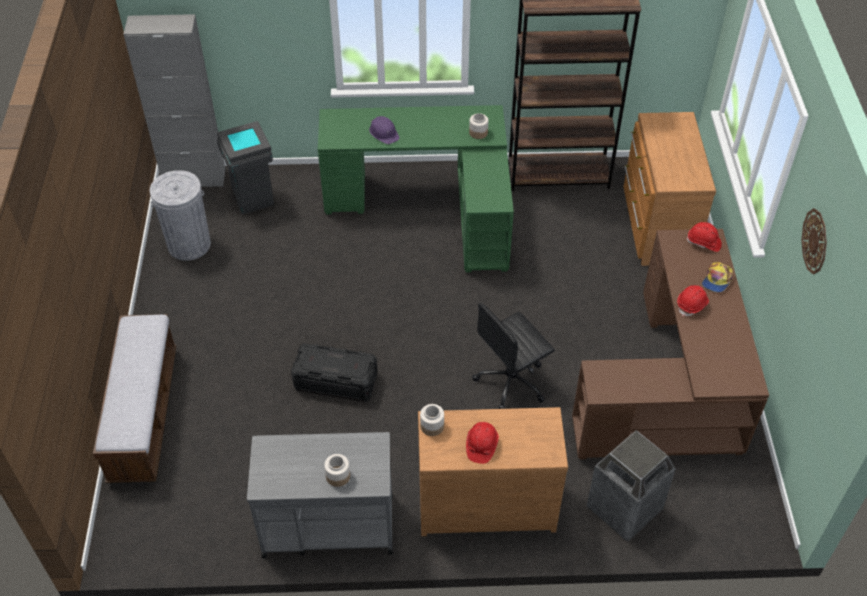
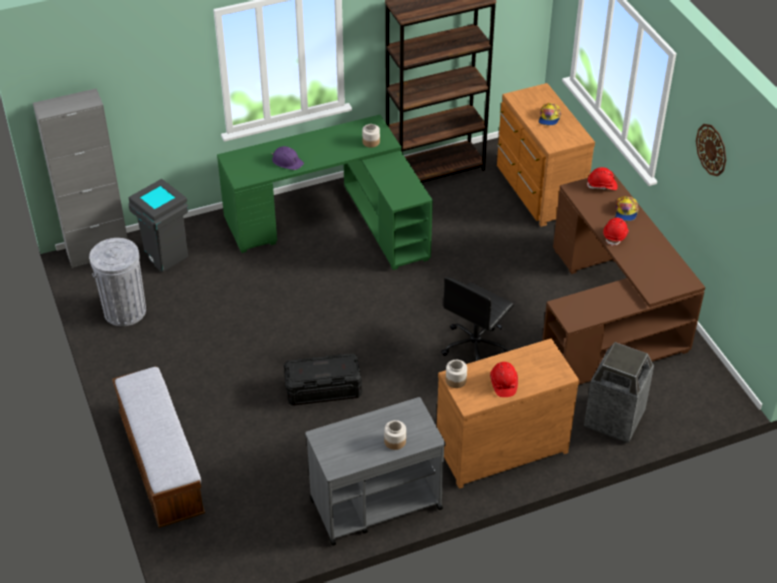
camera: 20 degrees left, 5 degrees down
none -> cap [538,103,561,125]

